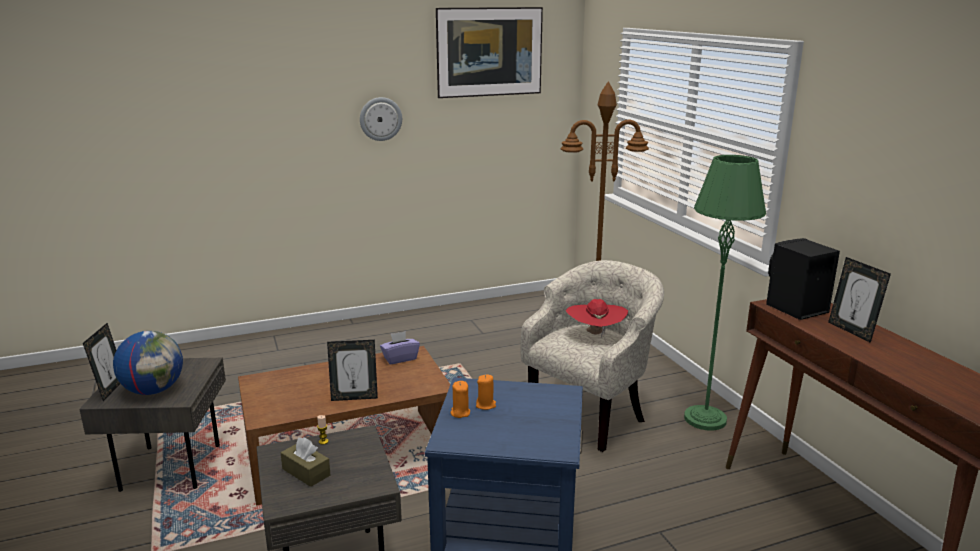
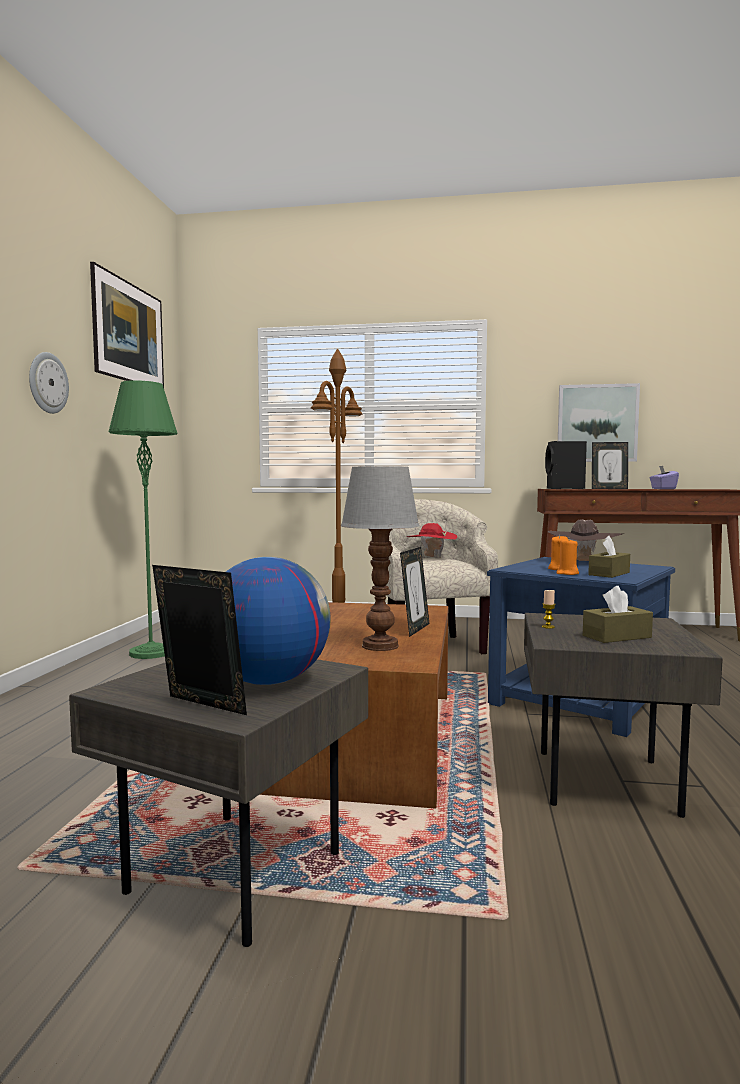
camera: 60 degrees left, 15 degrees down
purple tissue box [380,331,420,364] -> purple tissue box moved to [650,466,679,489]
green floor lamp [684,155,766,431] -> green floor lamp moved to [109,380,178,659]
none -> table lamp [341,466,420,651]
none -> brown hat [548,519,624,561]
none -> picture [558,383,640,462]
none -> brown tissue box [588,536,630,578]

